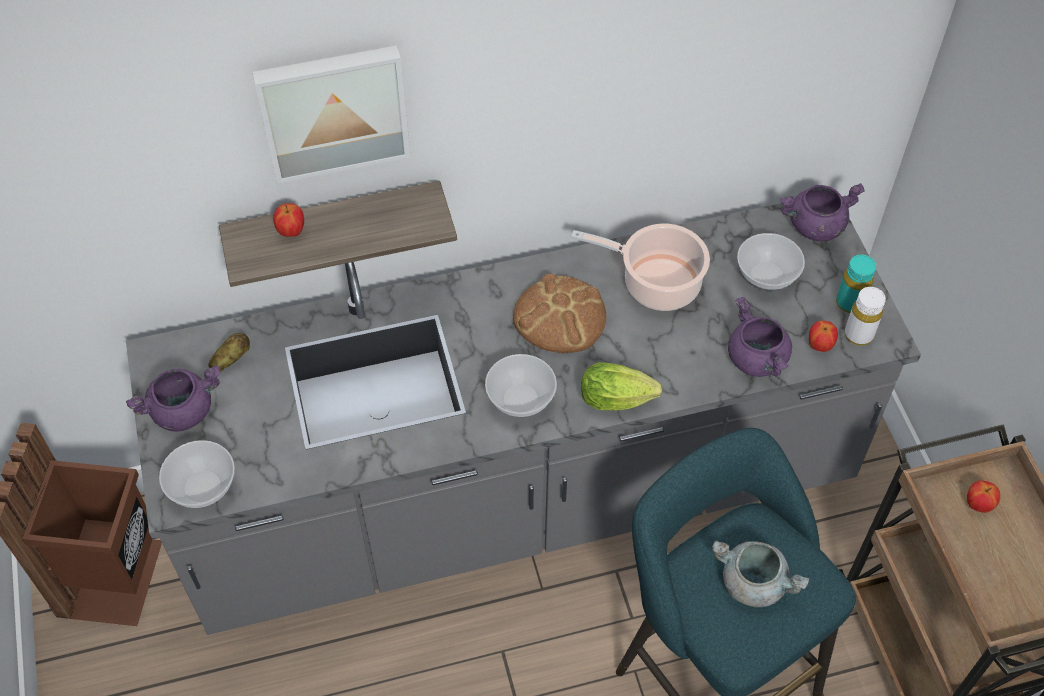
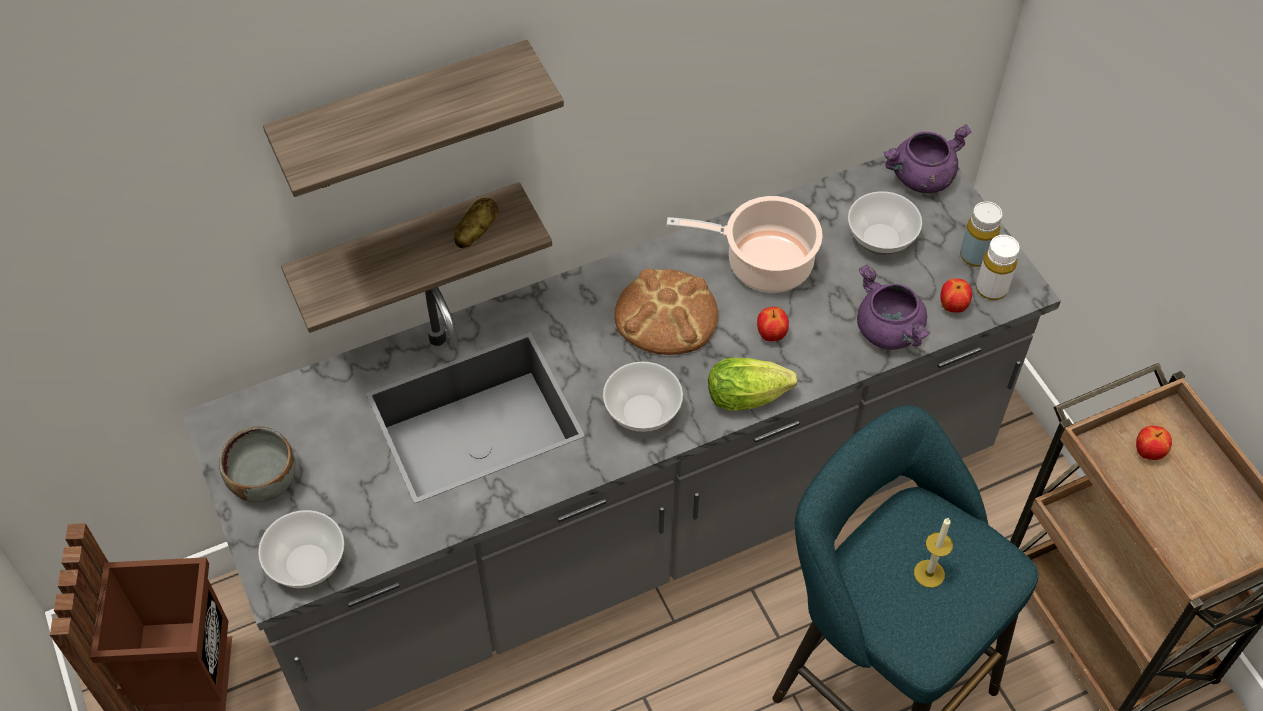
camera: 10 degrees left, 0 degrees up
purple cooking pot [126,364,221,432] -> grey bowl [219,426,296,502]
potato [208,333,250,372] -> potato moved to [454,198,498,248]
picture [252,45,411,183] -> shelf [263,40,564,197]
apple [273,203,304,237] -> apple moved to [757,307,789,341]
grey cooking pot [712,540,809,607] -> candle [914,517,953,588]
turquoise bottle [836,255,876,313] -> yellow bottle [960,201,1002,267]

